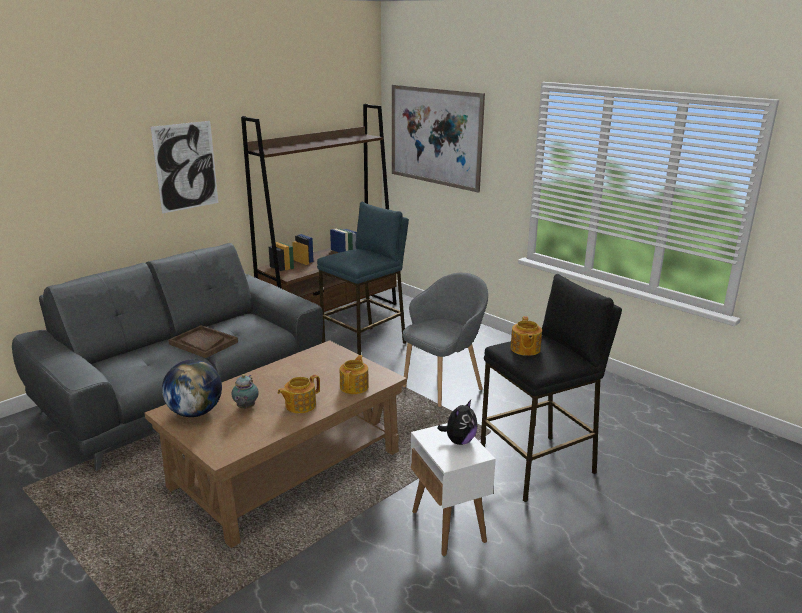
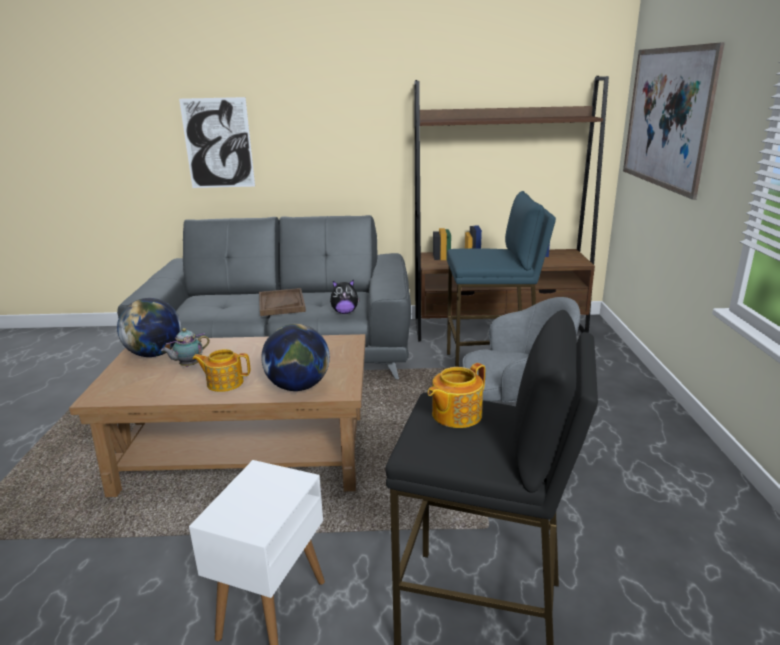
camera: 45 degrees right, 0 degrees up
picture [151,121,218,214] -> picture moved to [179,97,255,188]
teapot [340,355,369,394] -> globe [261,324,330,391]
plush toy [437,400,477,445] -> plush toy moved to [330,280,360,314]

